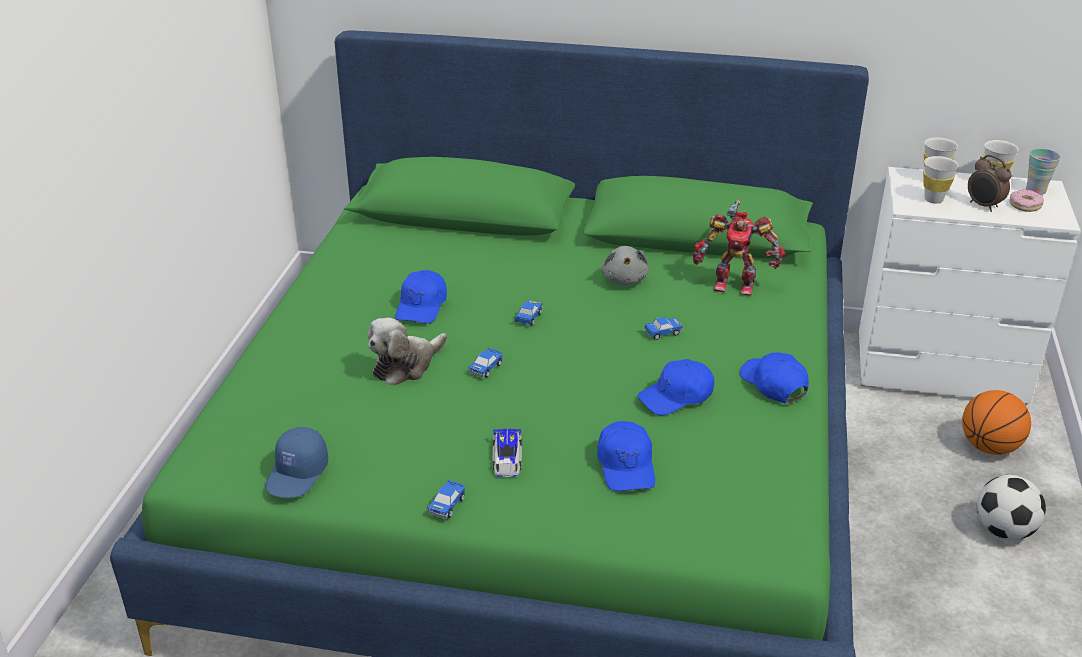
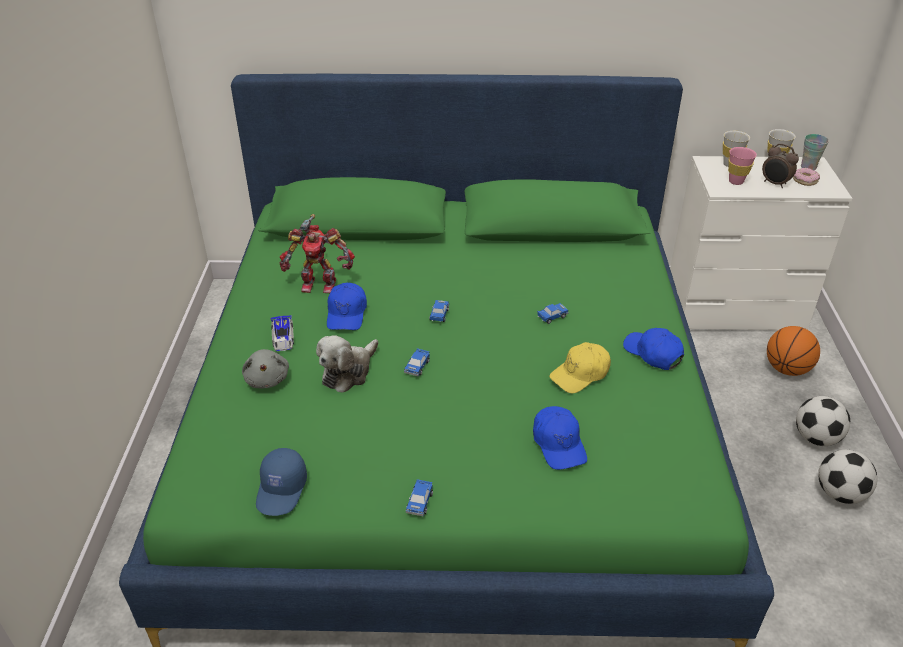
camera: 10 degrees left, 5 degrees up
toy car [492,429,522,477] -> toy car moved to [270,315,294,351]
grey plush toy [601,246,649,285] -> grey plush toy moved to [242,349,289,388]
blue cap [638,359,714,415] -> yellow cap [549,342,611,394]
toy robot [693,200,785,295] -> toy robot moved to [280,214,355,293]
white cup [923,156,959,203] -> pink cup [728,147,757,185]
none -> football [818,449,877,504]

